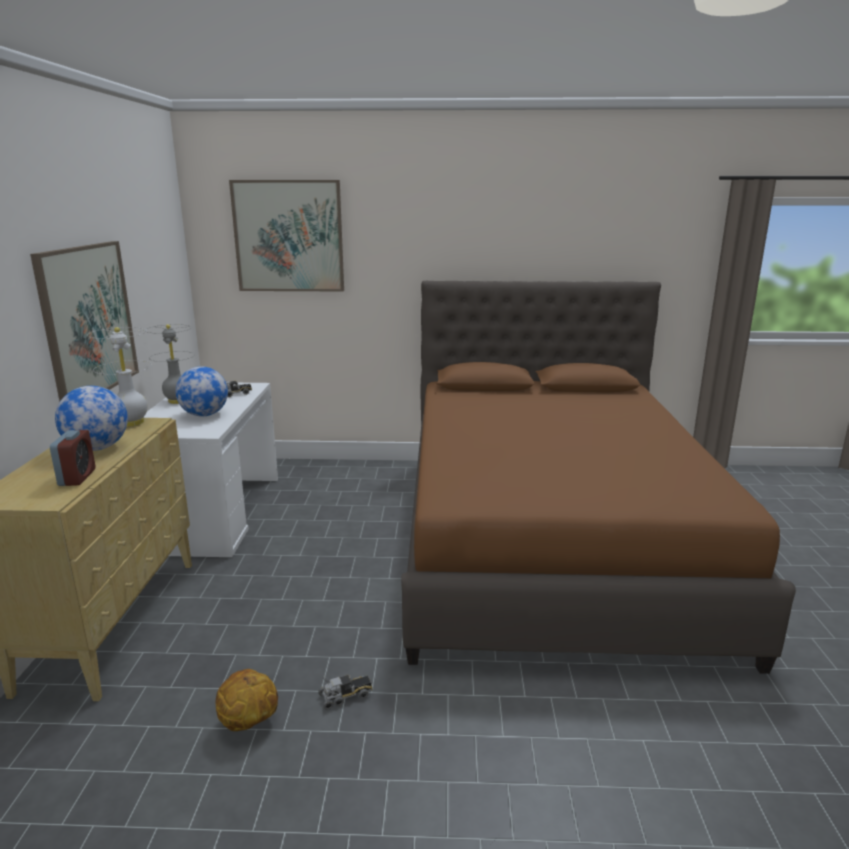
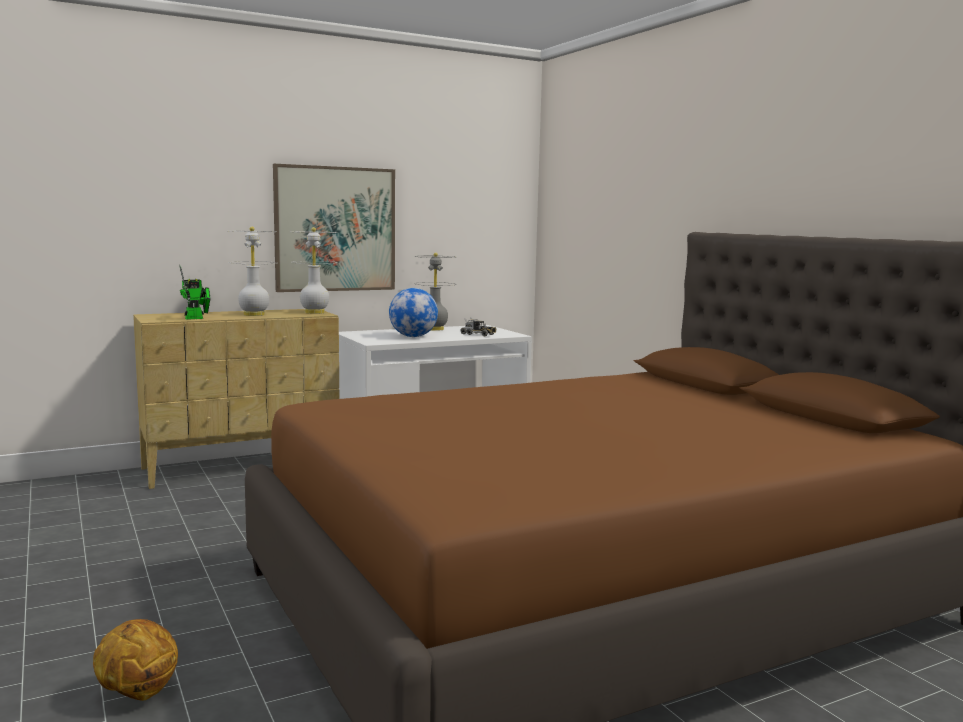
camera: 60 degrees right, 10 degrees down
alarm clock [50,430,96,486] -> toy robot [179,265,210,320]
globe [55,386,128,451] -> white table lamp [228,226,277,316]
basketball [216,669,278,731] -> basketball moved to [93,619,178,701]
picture [229,180,344,292] -> none
toy truck [318,675,372,710] -> none

